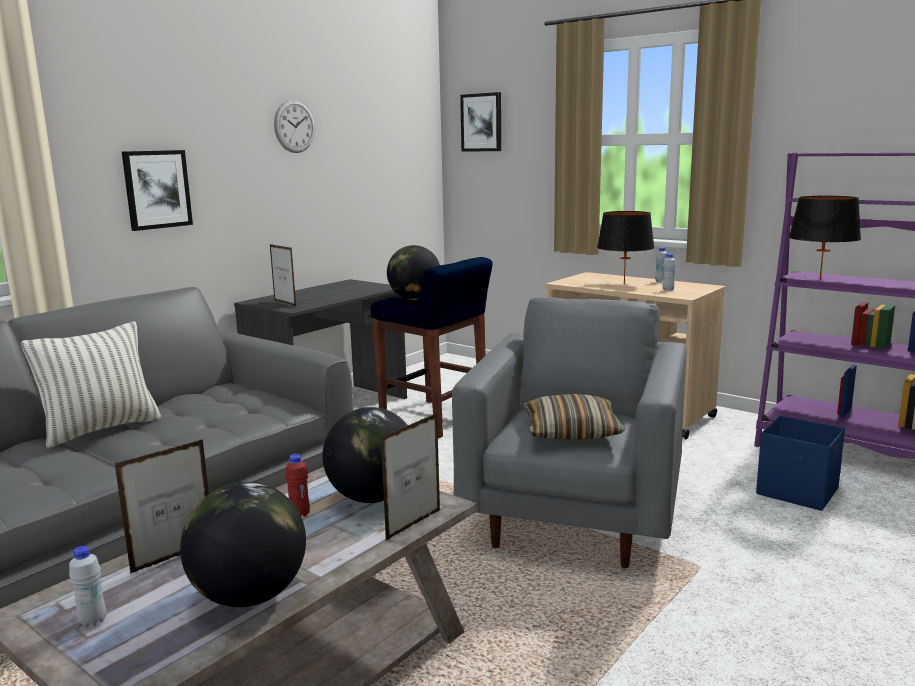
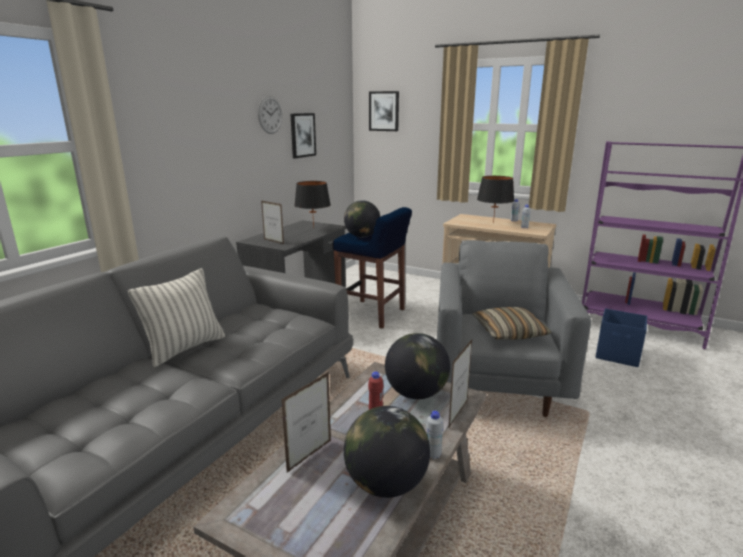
camera: 10 degrees left, 5 degrees up
white bottle [69,546,106,628] -> white bottle moved to [426,411,444,460]
picture [122,150,193,231] -> picture moved to [290,113,316,158]
black table lamp [789,196,861,281] -> black table lamp moved to [294,181,331,229]

